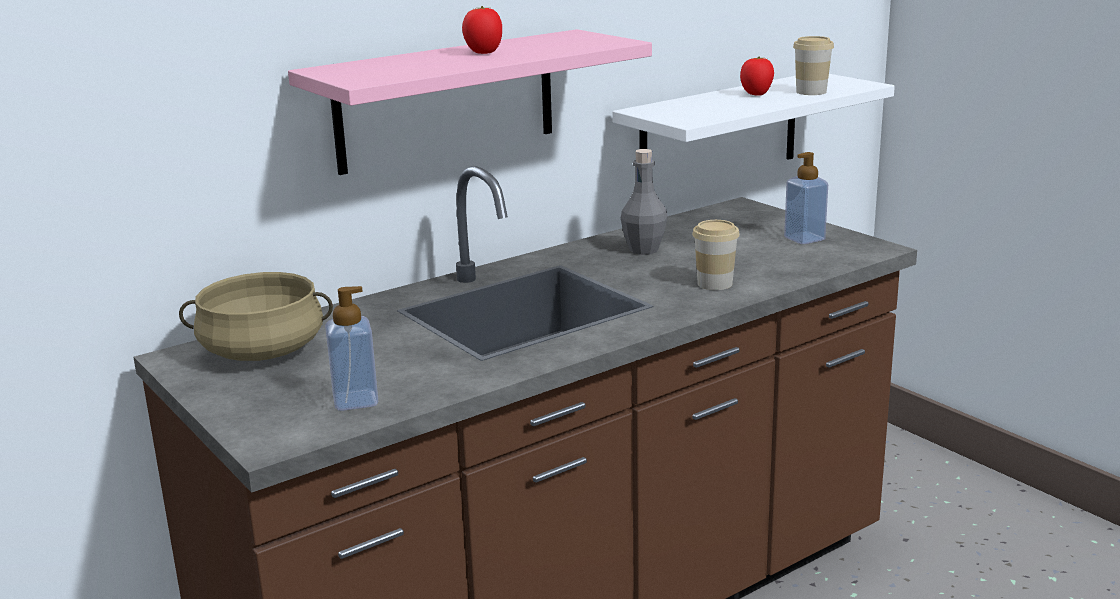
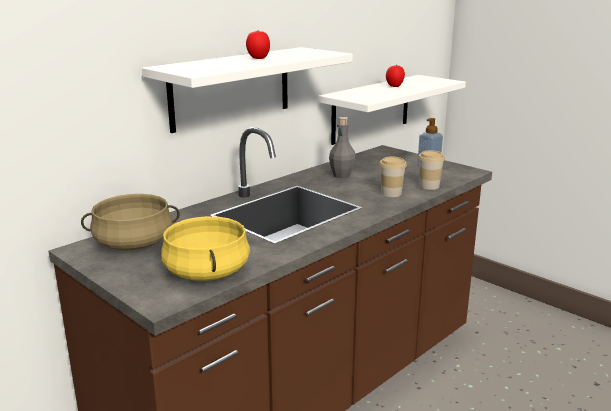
camera: 10 degrees left, 0 degrees up
pink shelf [288,29,652,175] -> white shelf [142,47,353,133]
soap dispenser [325,286,379,411] -> yellow cooking pot [161,216,250,281]
cup [793,36,834,95] -> cup moved to [418,150,445,190]

